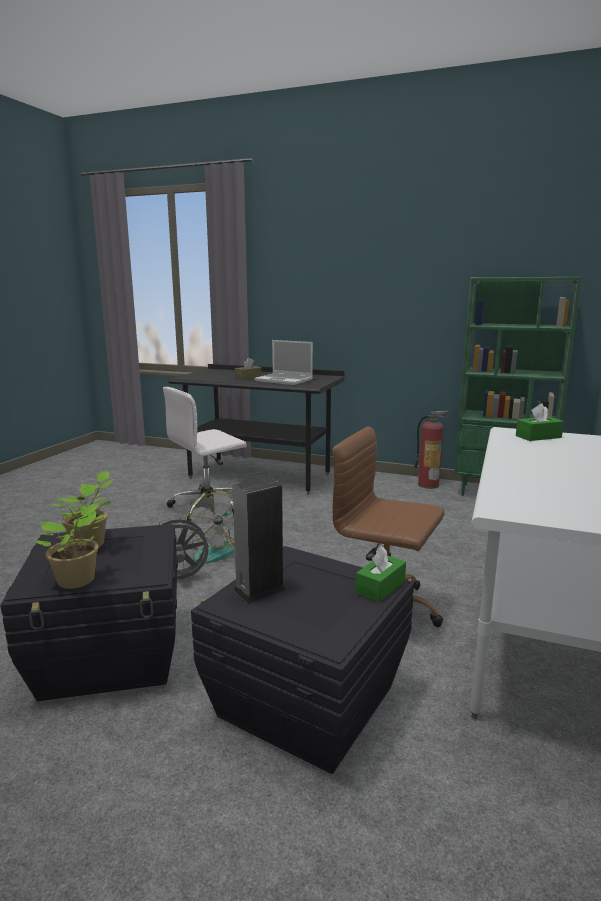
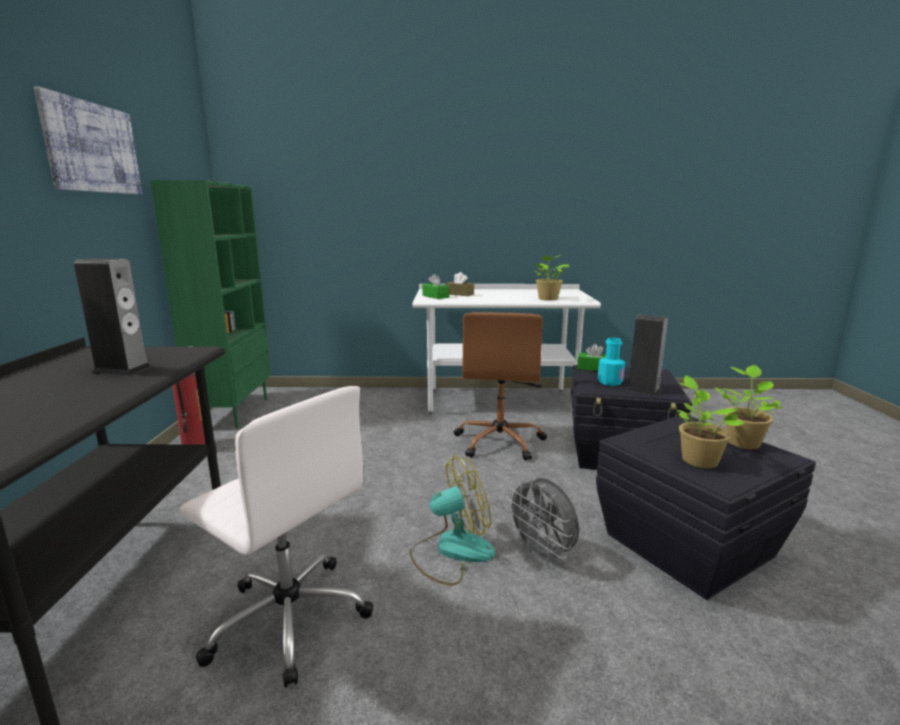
camera: 110 degrees left, 0 degrees up
brown tissue box [235,358,262,380] -> brown tissue box moved to [445,272,474,296]
laptop [254,340,313,385] -> speaker [74,258,152,375]
none -> picture [34,87,142,194]
none -> potted plant [533,255,571,301]
none -> turquoise bottle [598,338,625,386]

